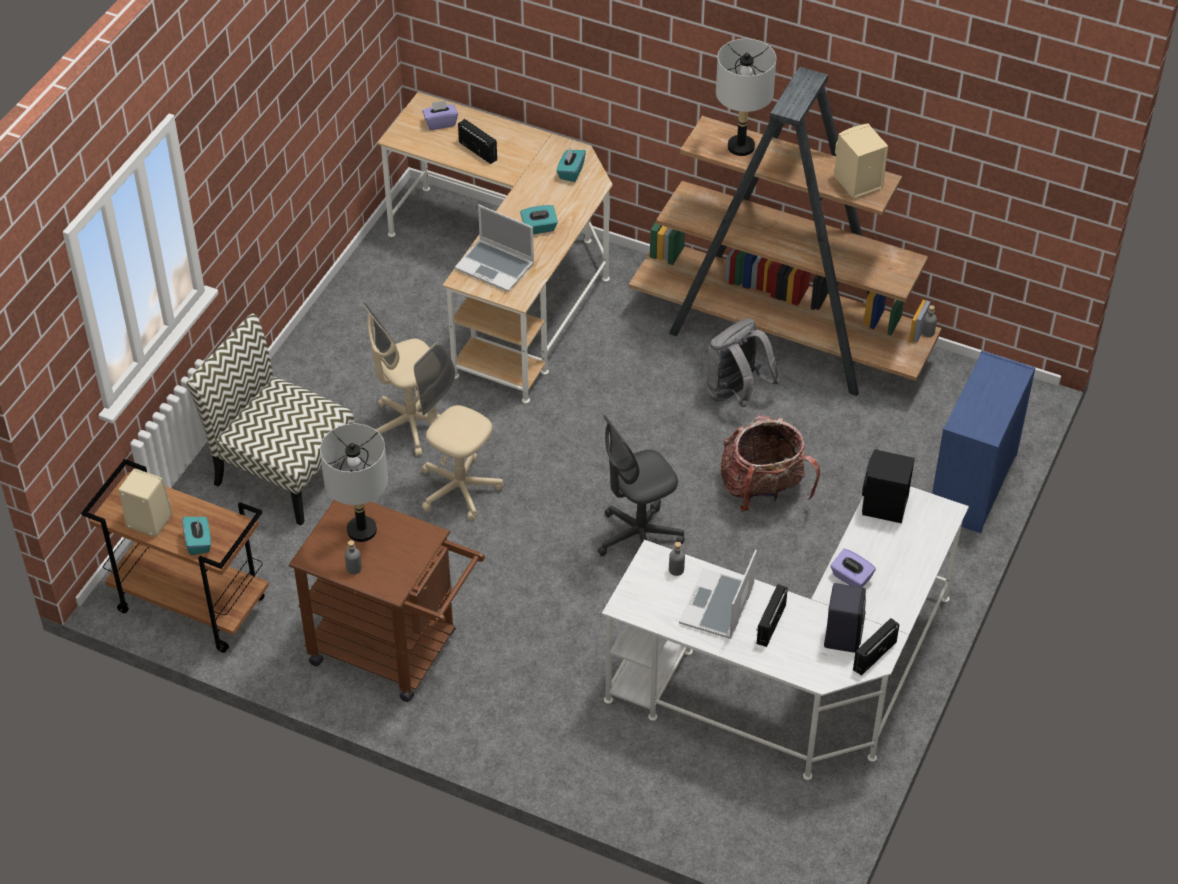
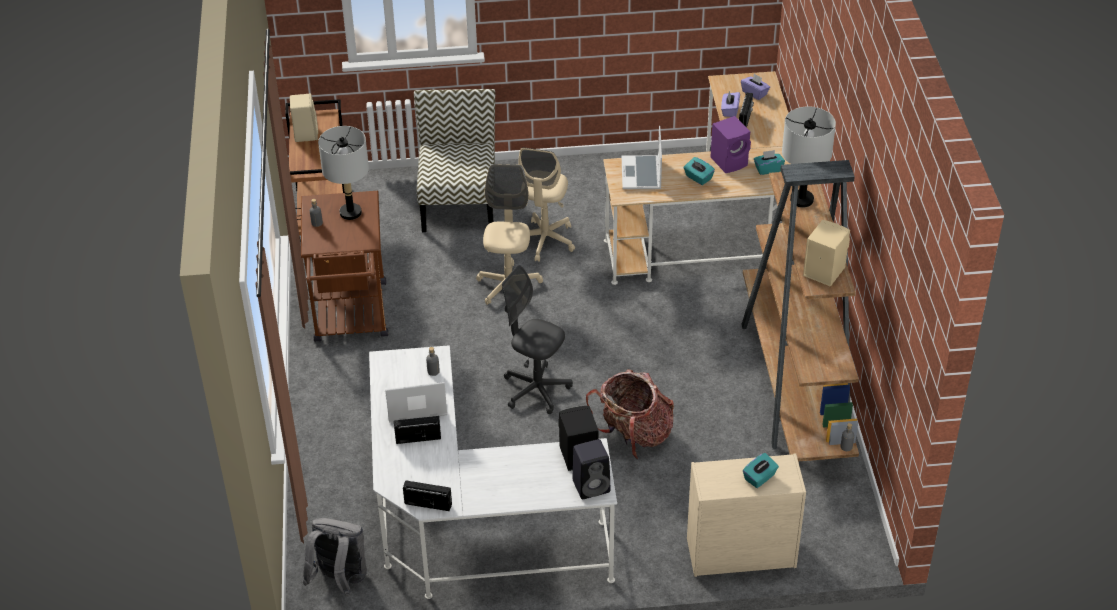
camera: 60 degrees right, 5 degrees down
turquoise tissue box [182,517,211,555] -> turquoise tissue box moved to [743,453,779,488]
beige office chair [363,303,440,456] -> beige office chair turned 105 degrees counterclockwise [519,148,575,262]
grey backpack [706,318,779,407] -> grey backpack moved to [303,518,367,597]
black speaker [824,583,866,653] -> black speaker moved to [572,439,610,499]
purple tissue box [830,549,876,587] -> purple tissue box moved to [721,91,740,117]
blue dresser [932,350,1035,533] -> beige dresser [687,453,806,577]
none -> purple speaker [710,116,751,173]

